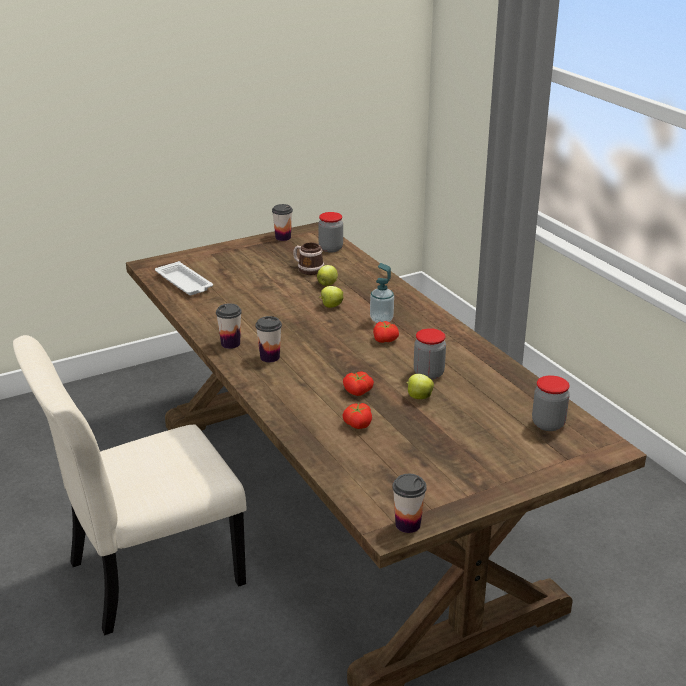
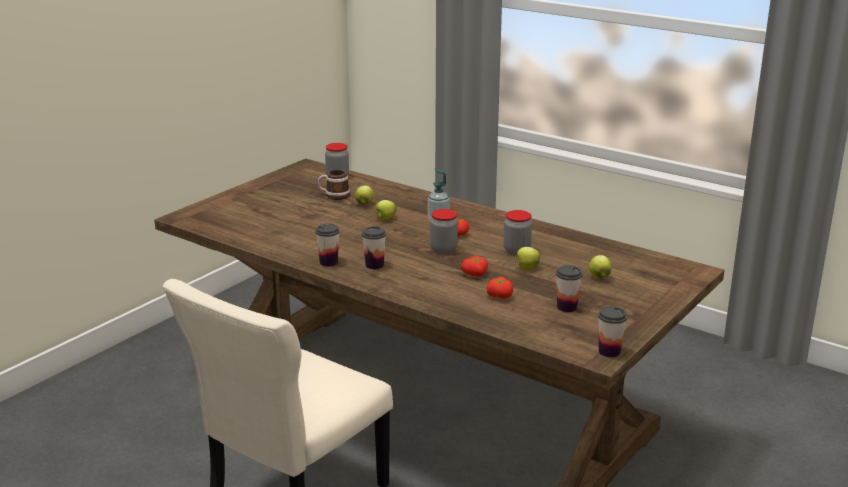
camera: 25 degrees left, 5 degrees down
white tray [155,261,213,295] -> none
cup [272,204,293,241] -> cup moved to [556,265,583,312]
jar [532,375,569,431] -> jar moved to [430,209,458,254]
none -> apple [589,255,612,278]

